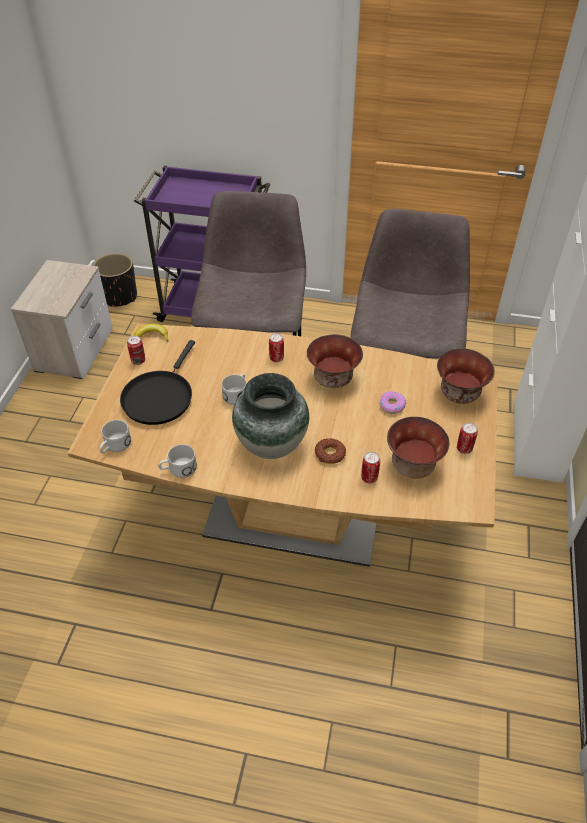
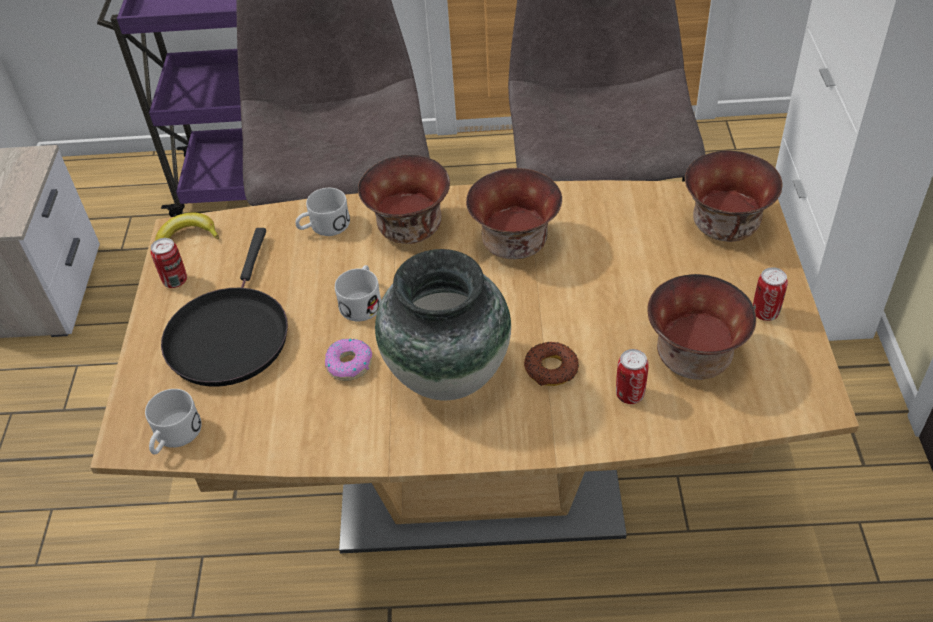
camera: 10 degrees left, 0 degrees up
black planter [92,253,137,307] -> none
white mug [158,444,197,478] -> white mug moved to [295,188,350,236]
can [269,333,284,362] -> bowl [358,155,450,244]
donut [379,391,406,414] -> donut moved to [325,339,372,381]

